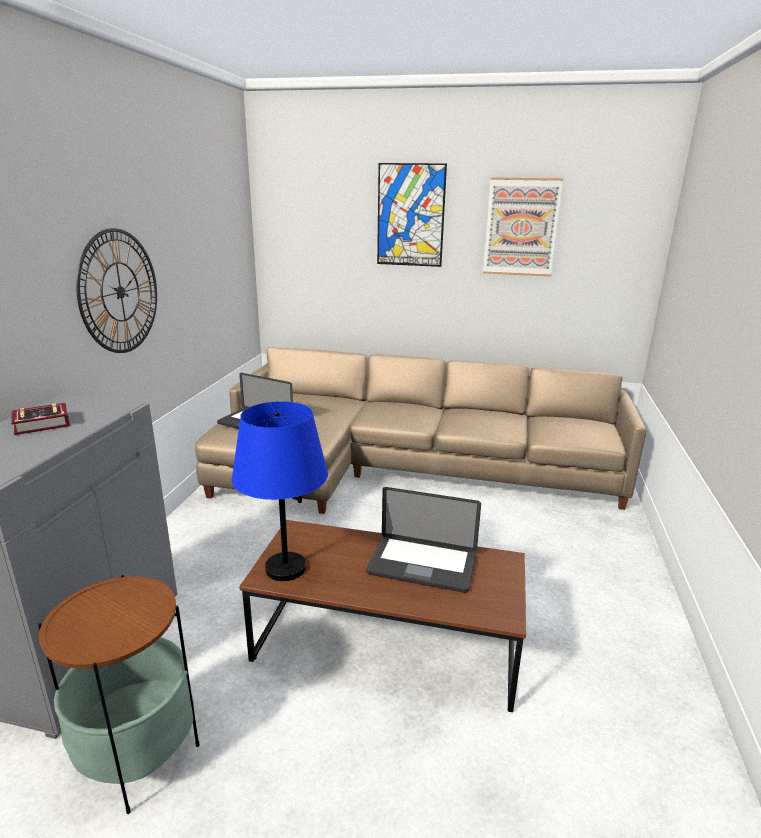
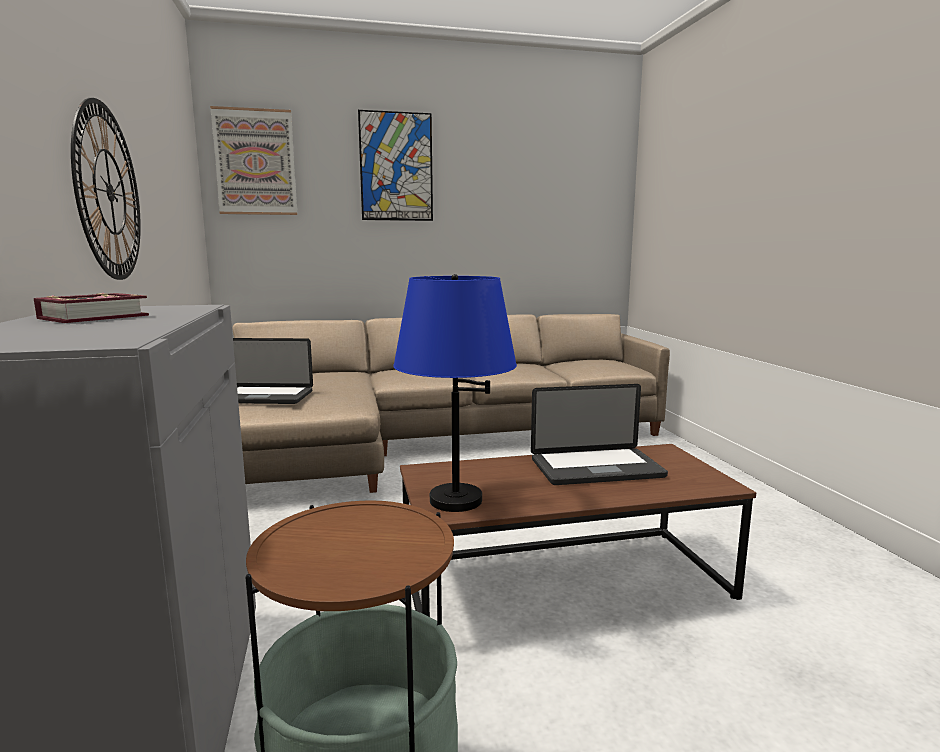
camera: 25 degrees left, 10 degrees down
picture [483,177,563,277] -> picture moved to [210,106,297,215]

